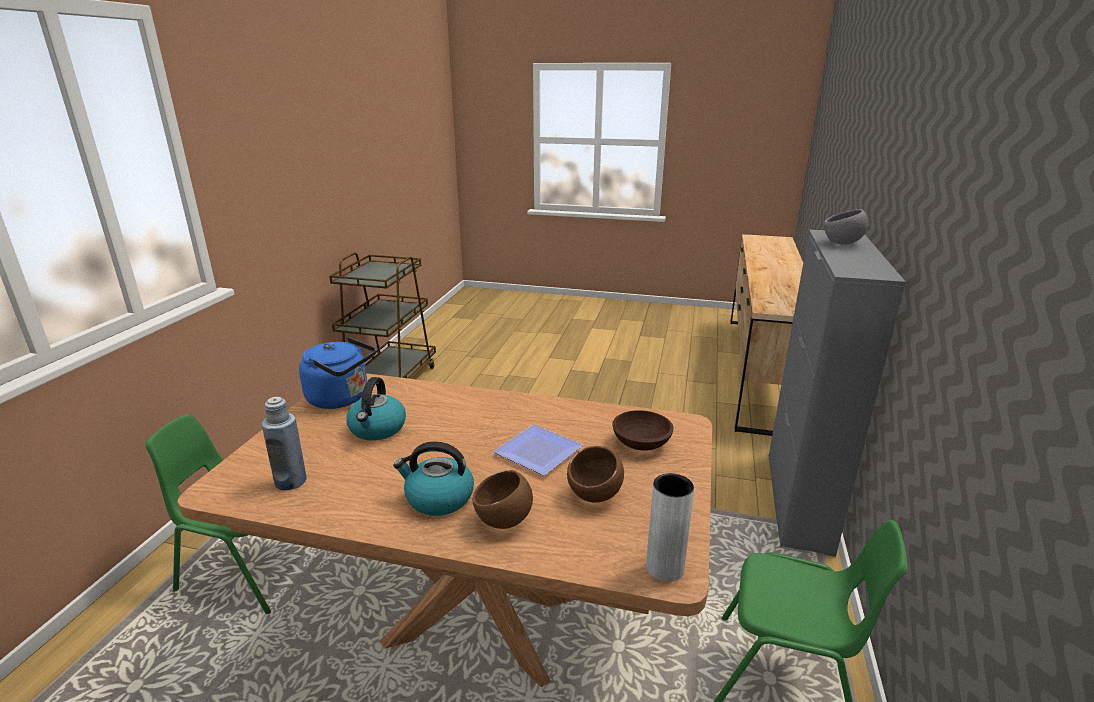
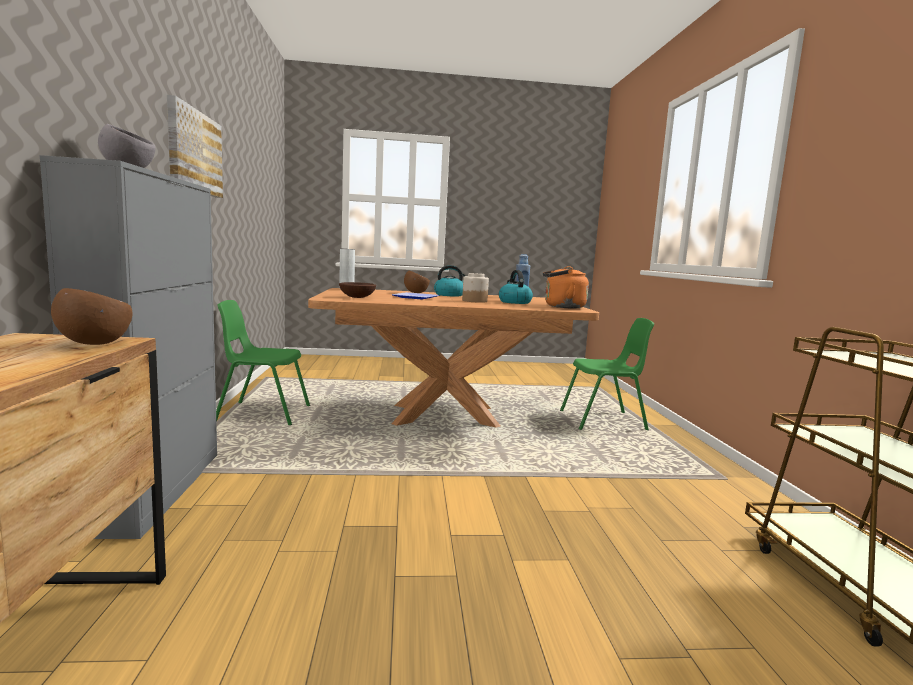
camera: 160 degrees right, 15 degrees down
blue kettle [299,337,376,409] -> orange kettle [543,266,589,308]
brown bowl [567,446,624,503] -> brown bowl moved to [51,288,132,345]
none -> picture [167,95,223,198]
none -> jar [462,273,489,303]

